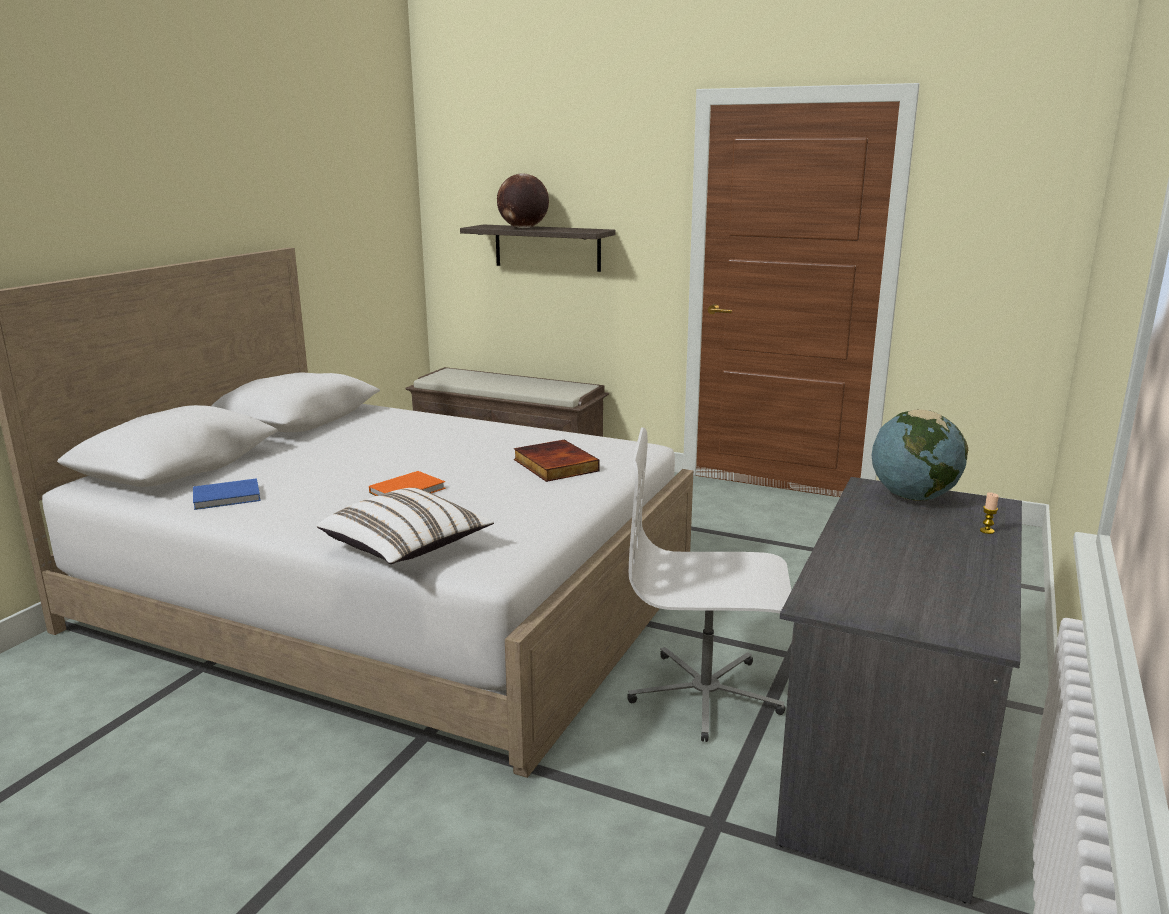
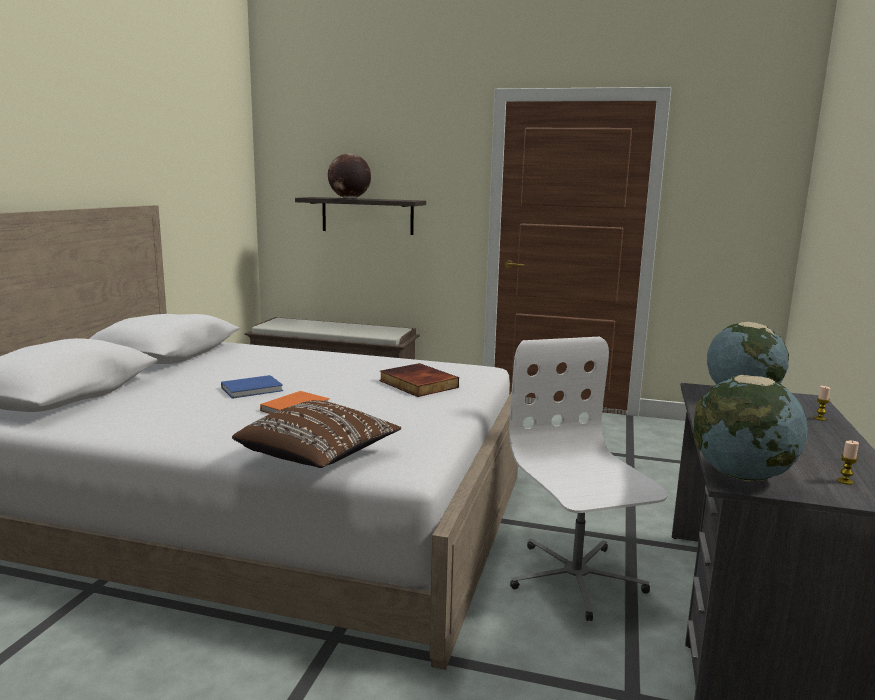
camera: 10 degrees left, 5 degrees down
blue book [193,478,261,510] -> blue book moved to [221,375,283,399]
white pillow [317,488,494,564] -> brown pillow [232,400,401,468]
white office chair [627,427,791,742] -> white office chair turned 75 degrees clockwise [509,337,667,621]
none -> globe [693,375,808,482]
none -> candle [837,441,859,485]

